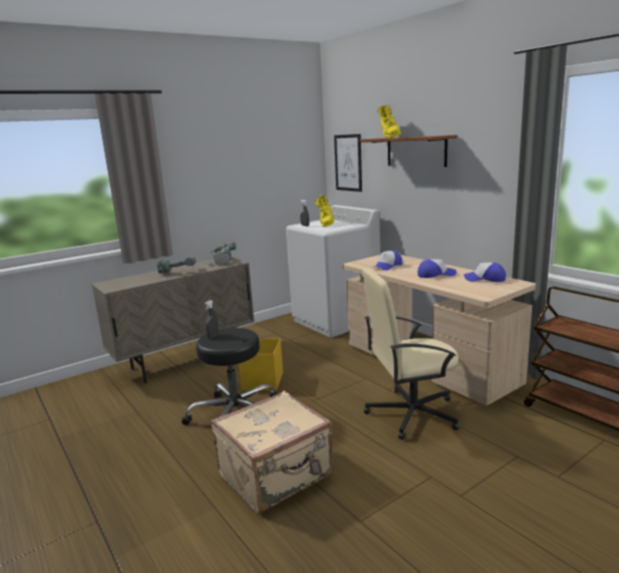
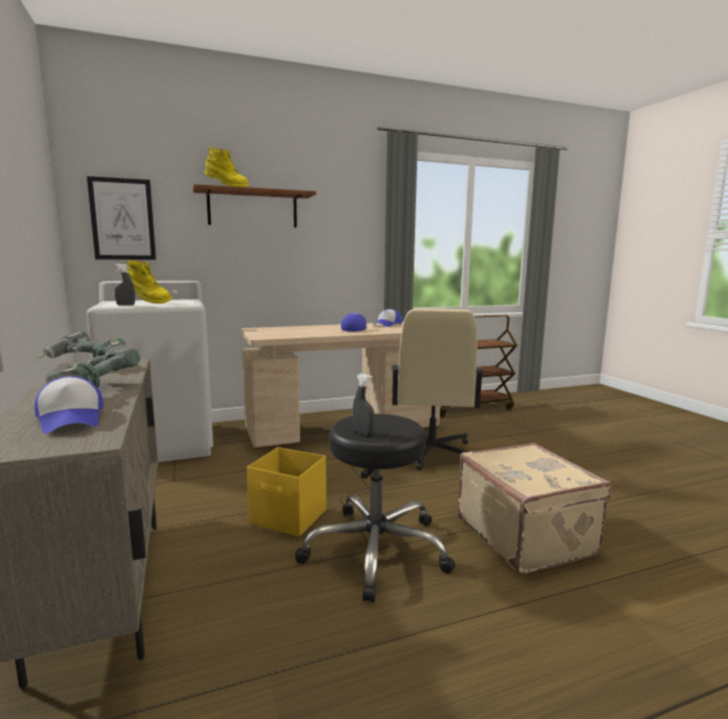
camera: 75 degrees left, 5 degrees down
cap [373,250,402,270] -> cap moved to [34,376,104,434]

